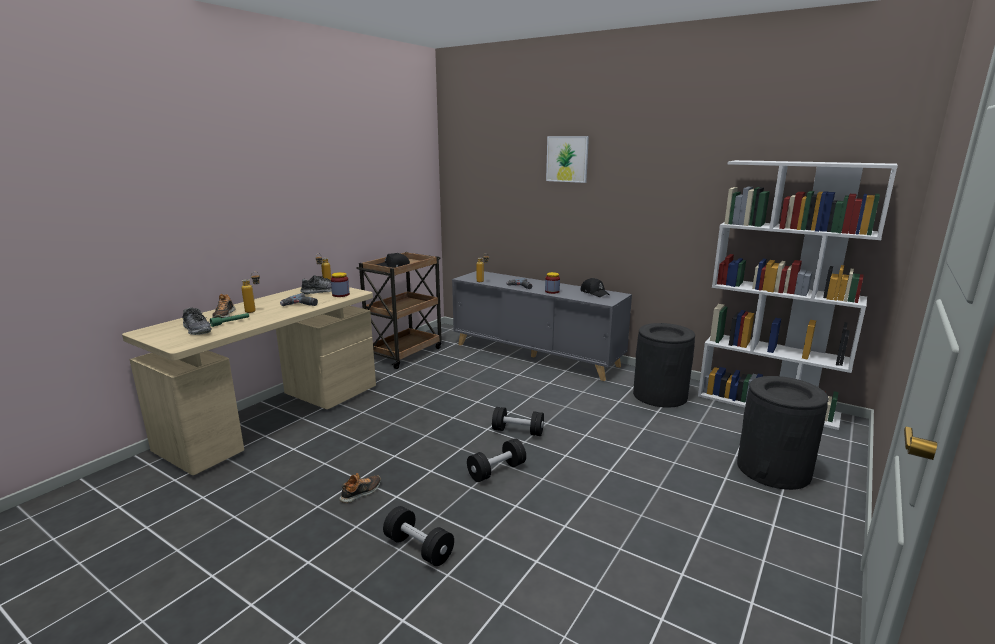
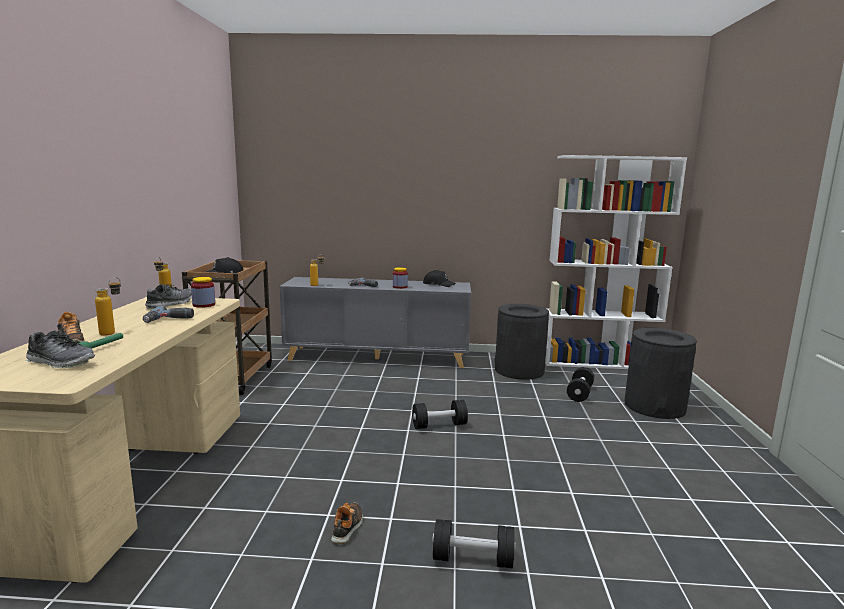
camera: 30 degrees left, 5 degrees down
black dumbbell [467,438,526,482] -> black dumbbell moved to [567,367,594,402]
picture [546,136,589,183] -> none

